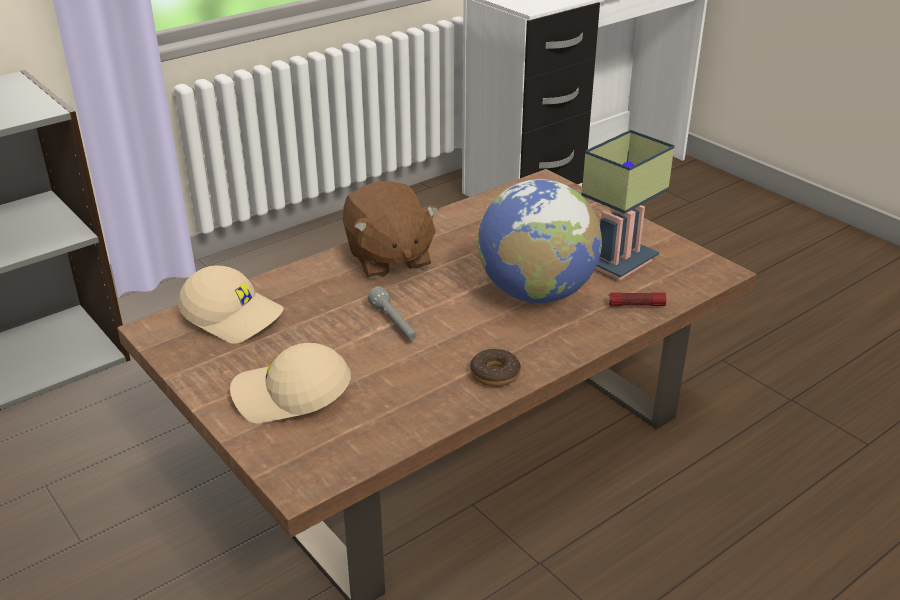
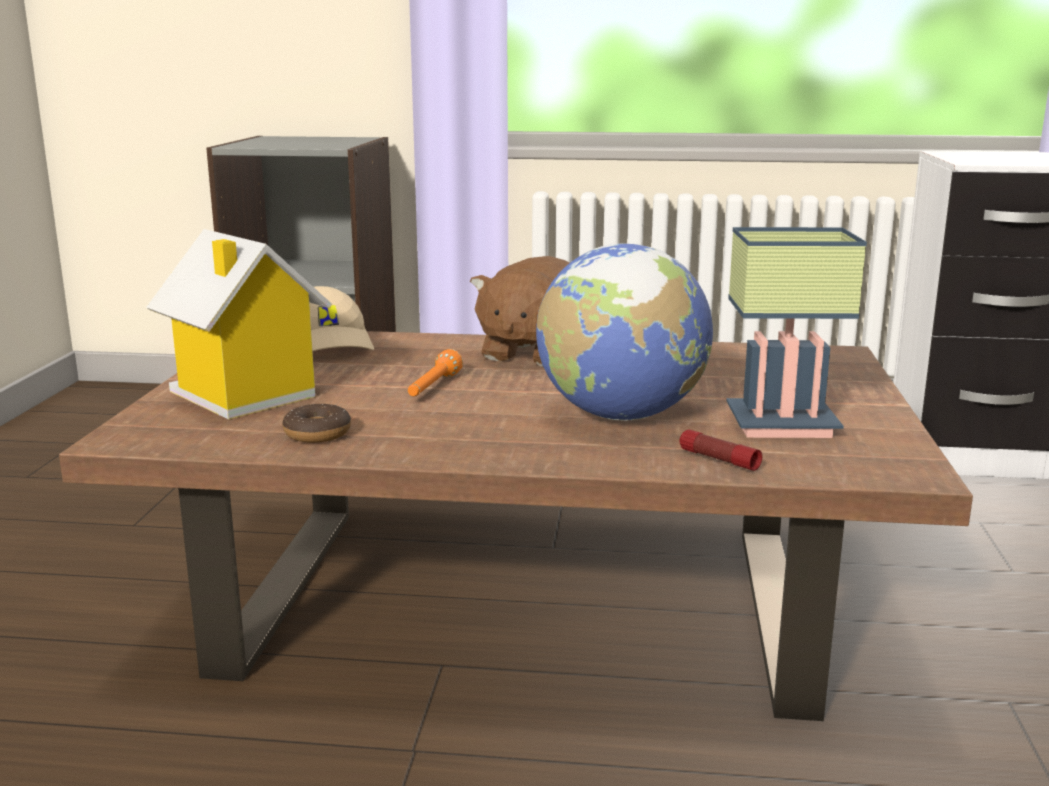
camera: 45 degrees right, 15 degrees down
beige cap [230,343,351,423] -> toy house [146,229,332,419]
grey flashlight [368,286,416,340] -> orange flashlight [408,349,463,396]
donut [470,348,521,387] -> donut moved to [282,404,351,443]

